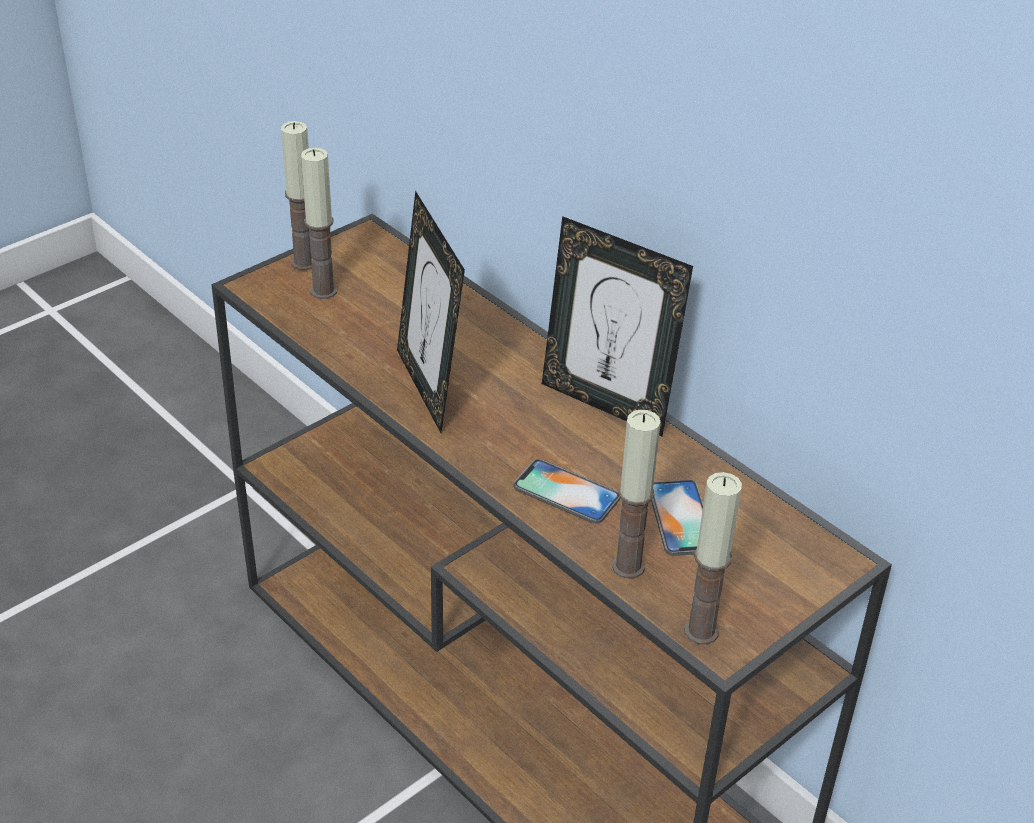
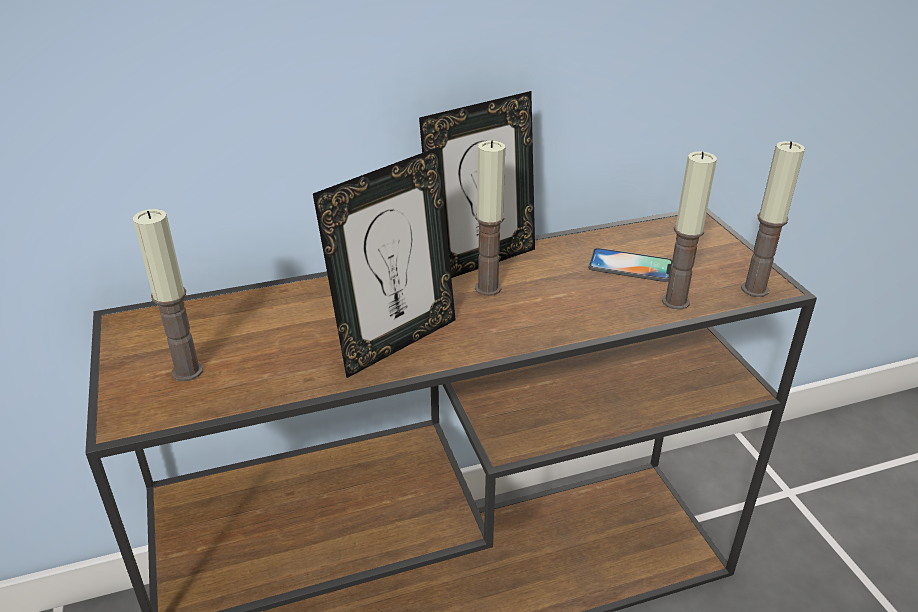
camera: 65 degrees left, 5 degrees down
candle [281,121,312,270] -> candle moved to [475,140,505,296]
picture frame [397,191,465,433] -> picture frame turned 45 degrees counterclockwise [313,147,456,378]
phone [514,459,620,524] -> none

